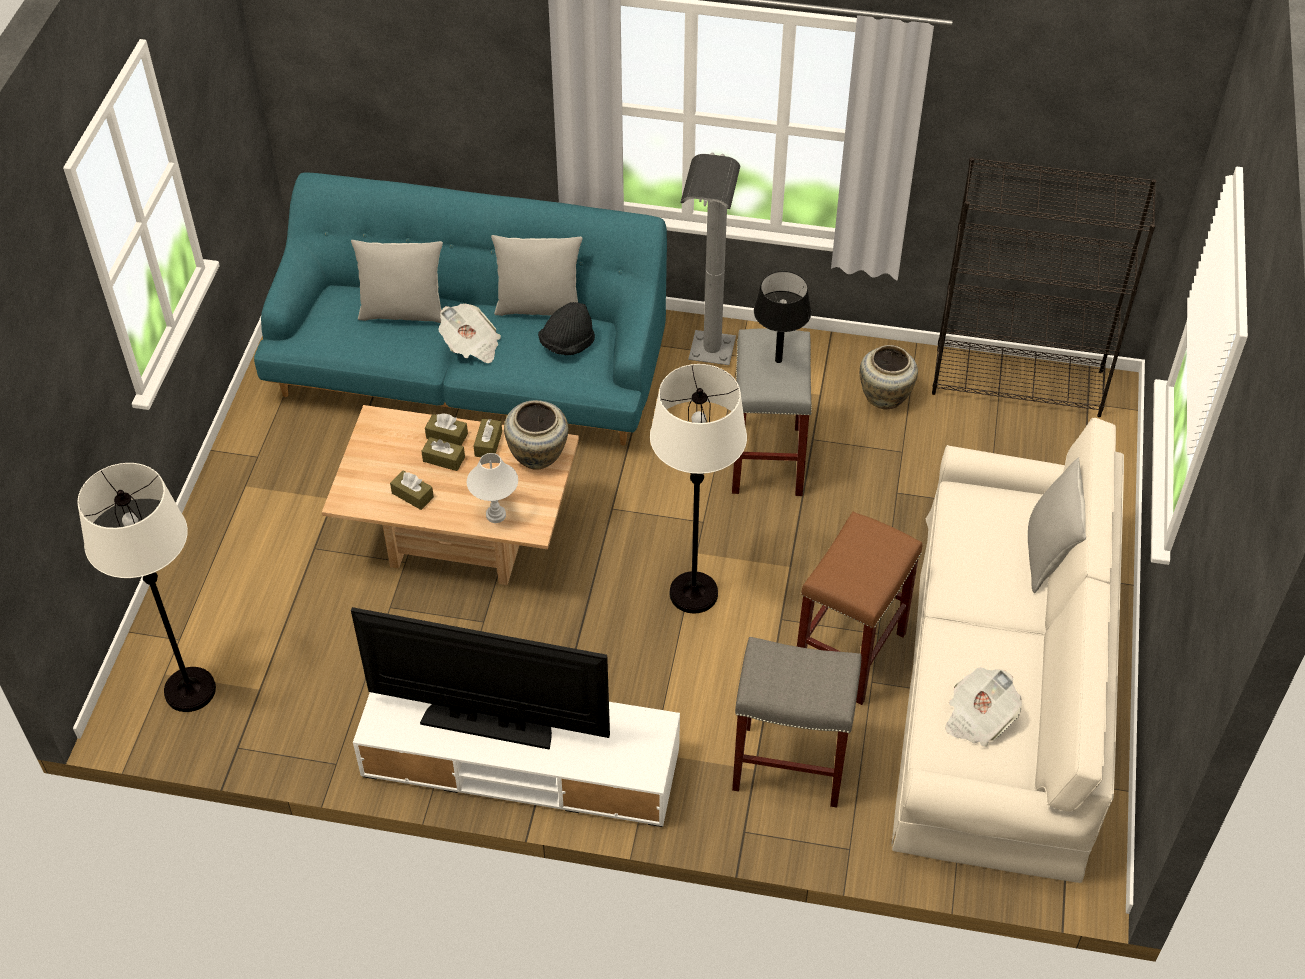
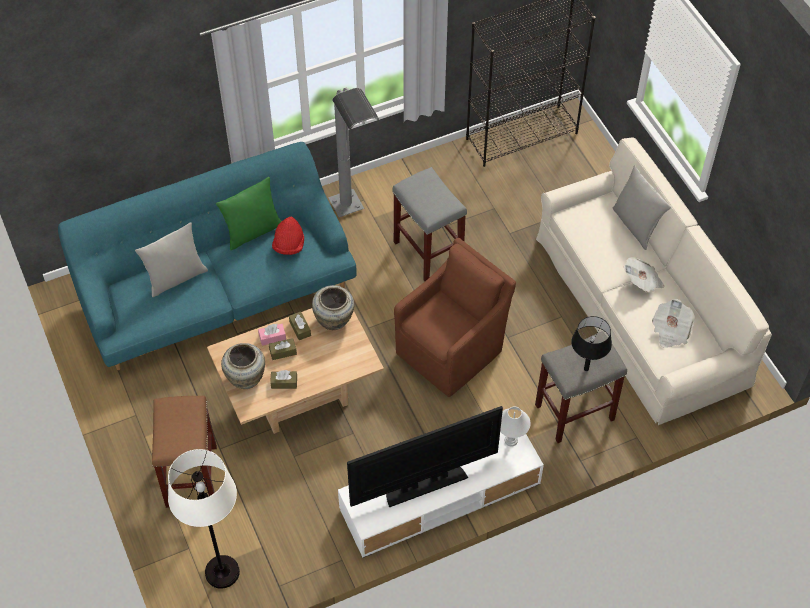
camera: 35 degrees left, 5 degrees up
brown tissue box [425,413,468,446] -> pink tissue box [258,324,286,346]
newspaper [438,304,501,363] -> newspaper moved to [623,257,664,292]
white table lamp [467,453,518,523] -> white table lamp moved to [500,406,531,446]
grey pillow [491,235,582,316] -> green pillow [216,177,281,250]
black hat [538,302,595,355] -> red hat [272,216,304,255]
white floor lamp [650,364,747,613] -> brown armchair [394,238,516,397]
black table lamp [754,271,811,363] -> black table lamp moved to [571,316,612,371]
brown stool [797,512,922,705] -> brown stool moved to [152,396,217,508]
beige vase [859,345,918,410] -> beige vase moved to [221,343,265,389]

